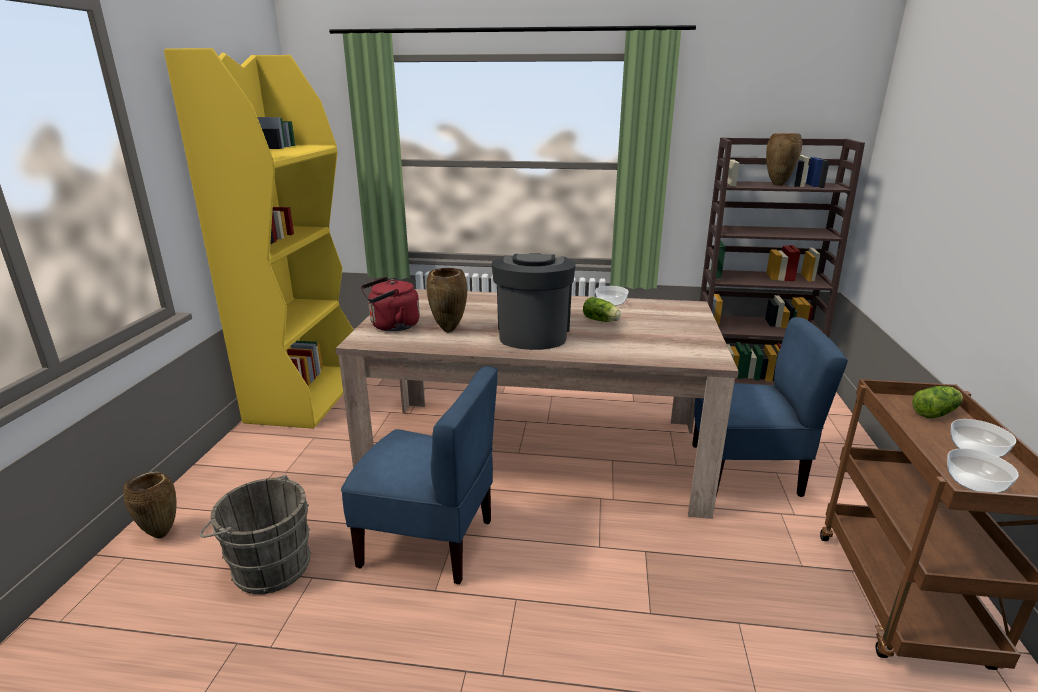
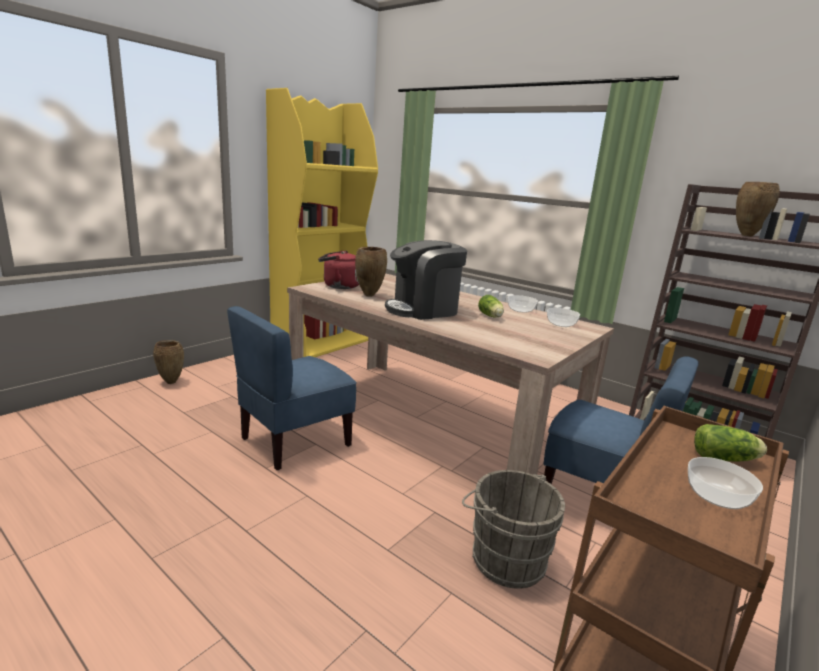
camera: 30 degrees right, 5 degrees down
grey bucket [200,475,311,594] -> grey bucket moved to [462,470,565,589]
blue chair [341,366,498,584] -> blue chair turned 90 degrees clockwise [227,306,357,470]
coffee machine [492,253,576,350] -> coffee machine turned 150 degrees counterclockwise [385,240,467,320]
bowl [947,448,1019,493] -> bowl moved to [547,308,580,327]

